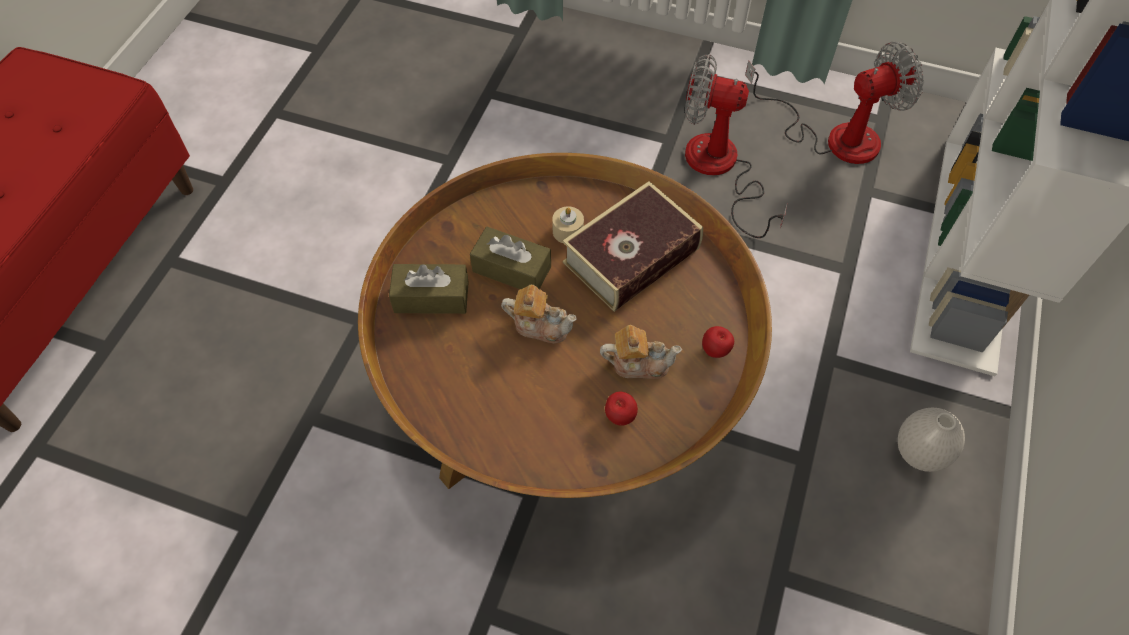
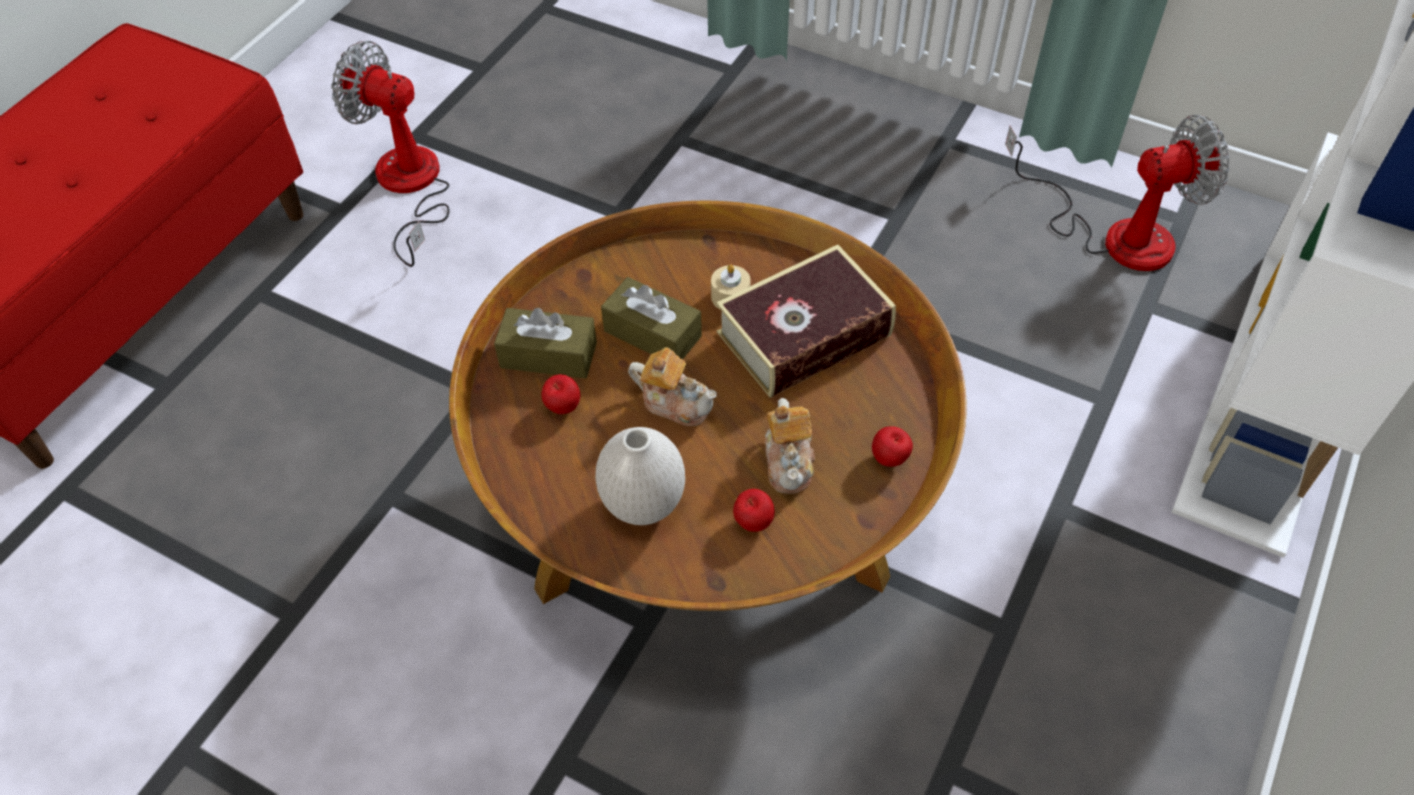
camera: 10 degrees right, 5 degrees down
teapot [600,325,682,379] -> teapot turned 75 degrees clockwise [765,398,815,494]
fan [685,54,787,238] -> fan moved to [331,41,450,267]
white vase [898,408,965,472] -> white vase moved to [596,427,685,525]
none -> apple [541,374,580,414]

